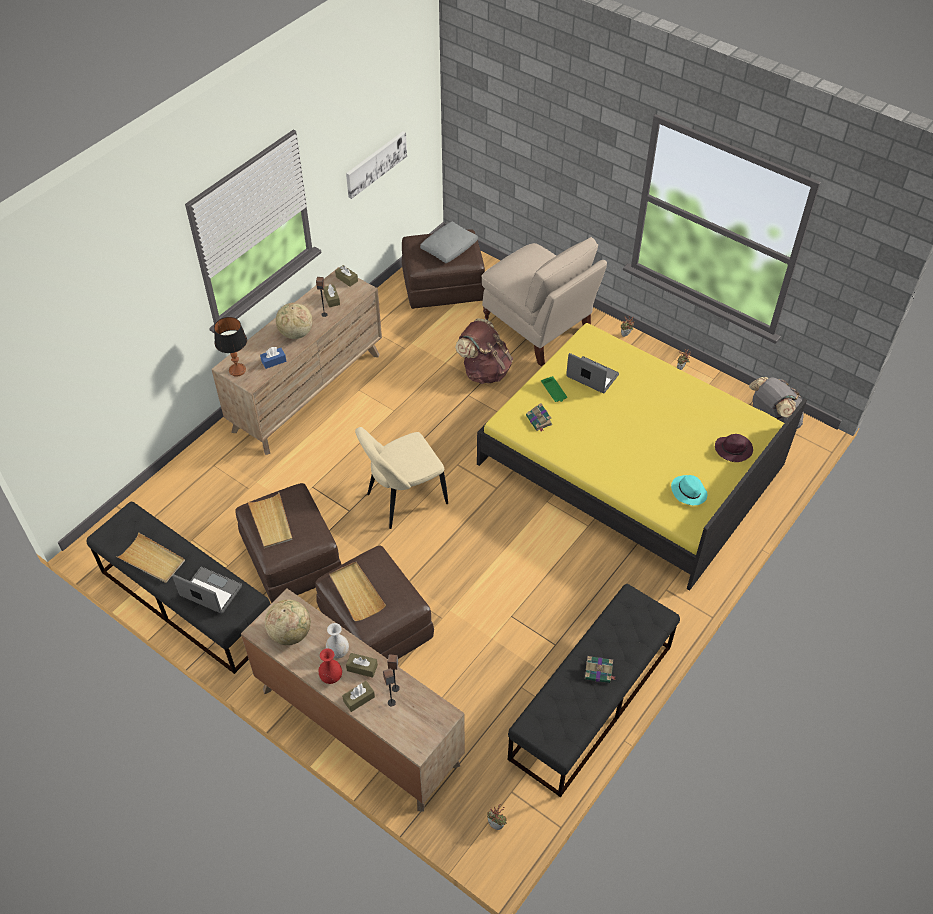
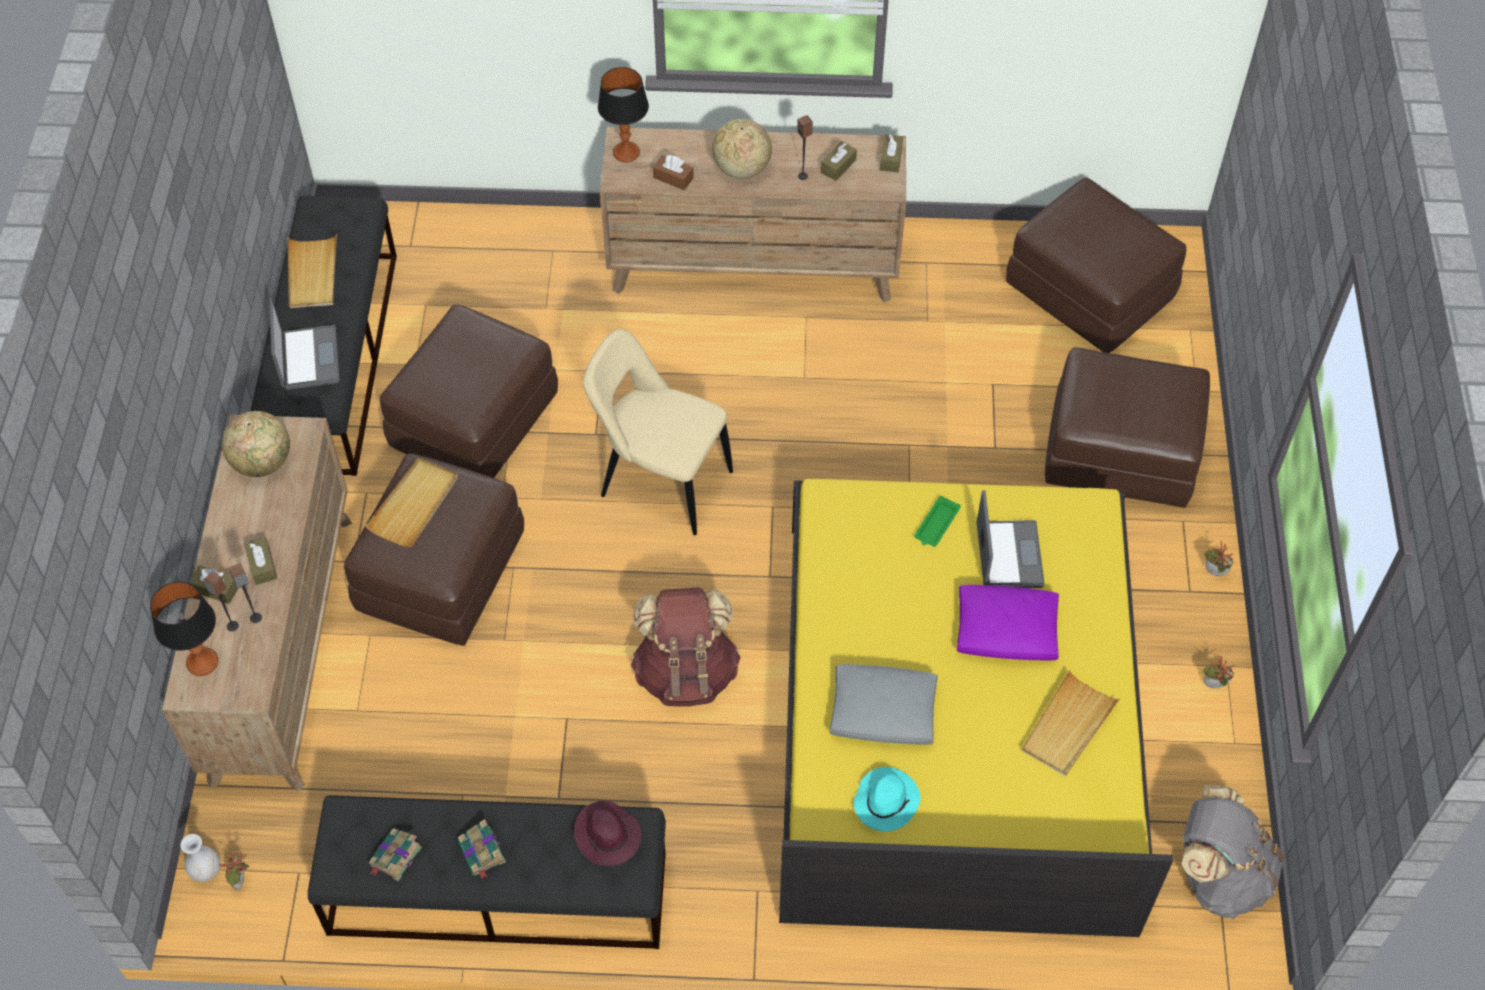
camera: 55 degrees right, 5 degrees up
beige tray [247,493,293,548] -> beige tray moved to [1021,670,1120,776]
blue tissue box [260,347,287,369] -> brown tissue box [653,155,694,190]
red vase [319,649,342,684] -> none
white vase [326,623,349,658] -> white vase moved to [180,834,220,882]
picture [346,131,407,199] -> none
grey pillow [420,221,478,263] -> grey pillow moved to [829,664,938,745]
brown backpack [455,318,513,384] -> brown backpack moved to [631,587,741,707]
beige chair [482,237,607,366] -> brown ottoman [1045,347,1210,508]
book [526,403,552,432] -> book moved to [368,828,422,881]
purple hat [715,434,753,462] -> purple hat moved to [574,800,641,866]
none -> table lamp [150,582,219,676]
none -> purple pillow [957,585,1059,660]

